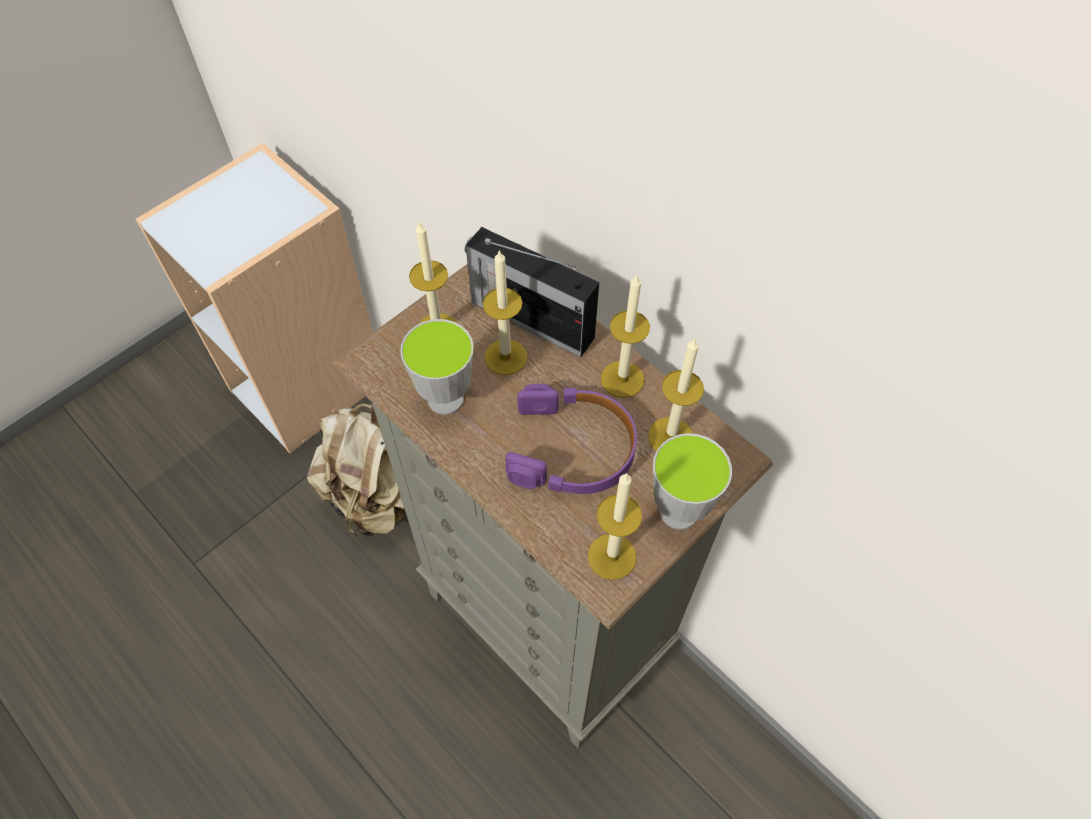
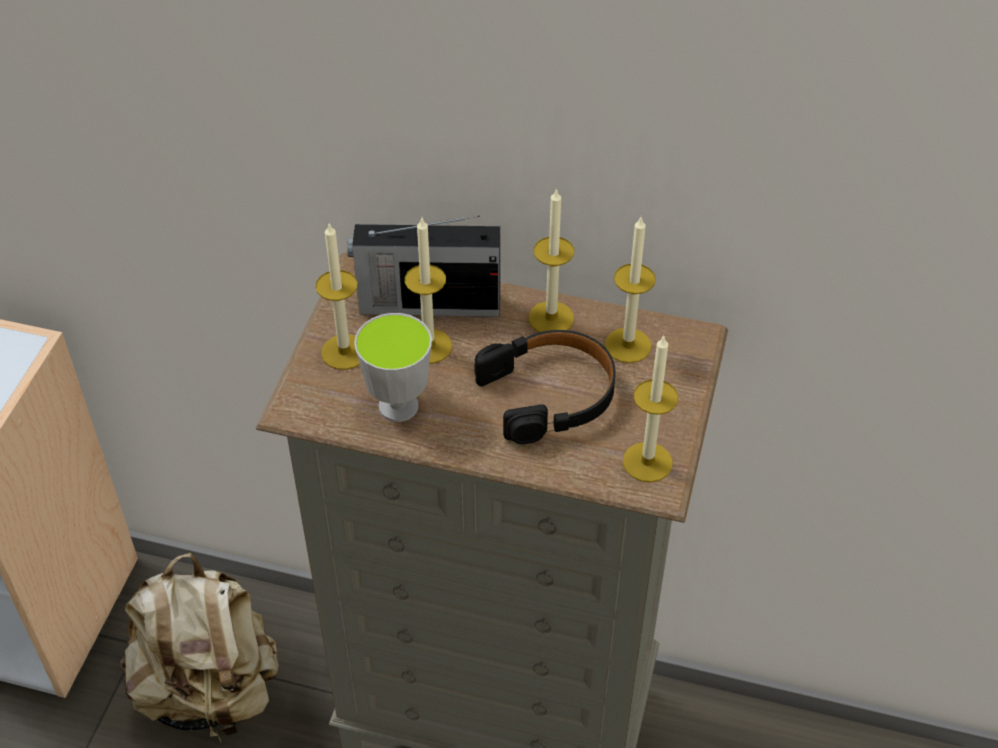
camera: 30 degrees left, 10 degrees down
purple headphones [505,384,637,494] -> black headphones [474,330,616,444]
cup [653,433,732,530] -> none

